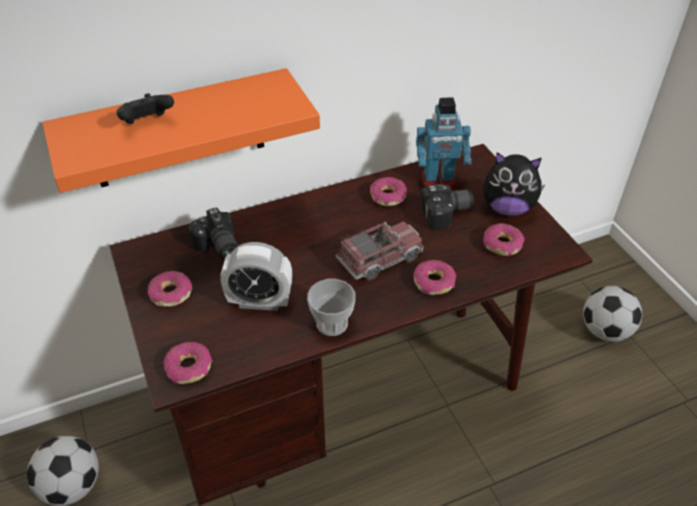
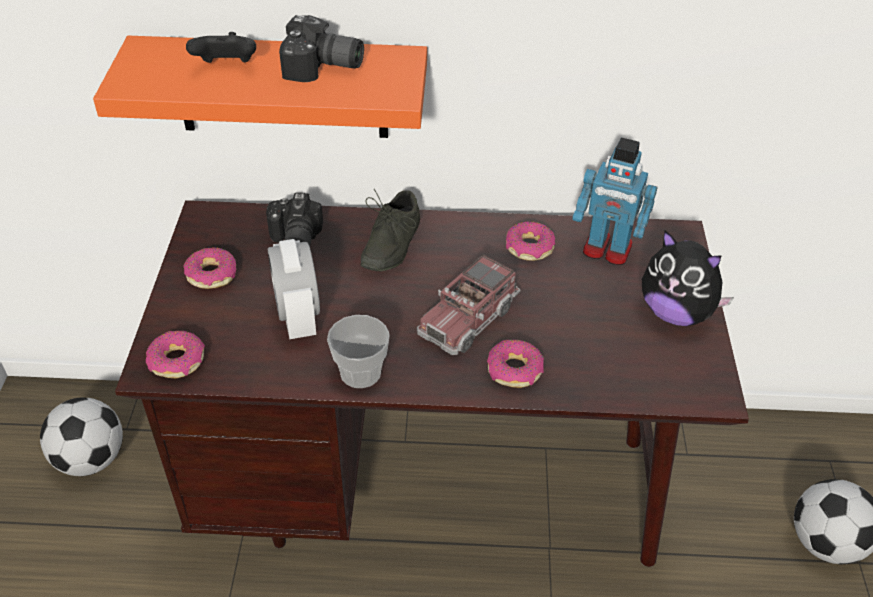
camera: 25 degrees right, 0 degrees up
alarm clock [220,242,292,311] -> alarm clock turned 45 degrees clockwise [268,239,320,339]
toy truck [336,221,424,281] -> toy truck turned 135 degrees clockwise [417,254,520,355]
camera [420,184,474,230] -> camera moved to [279,15,364,82]
donut [483,223,525,256] -> none
none -> grey shoe [360,189,420,271]

